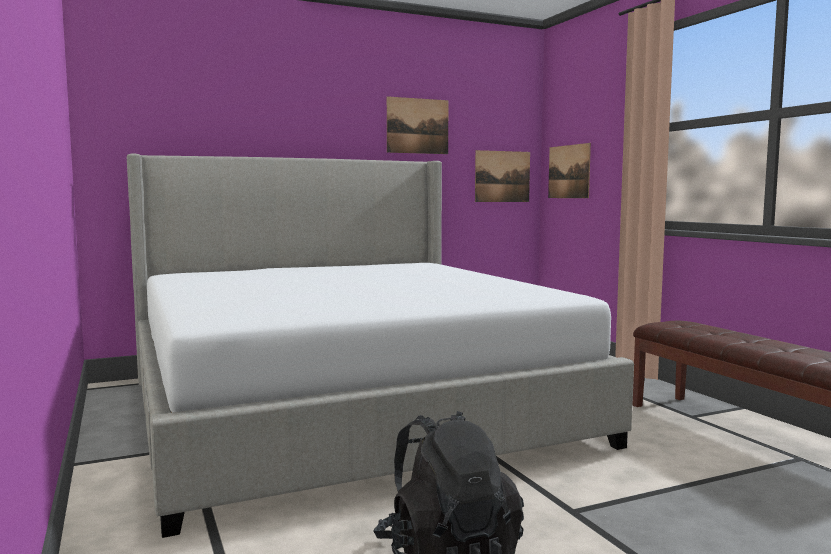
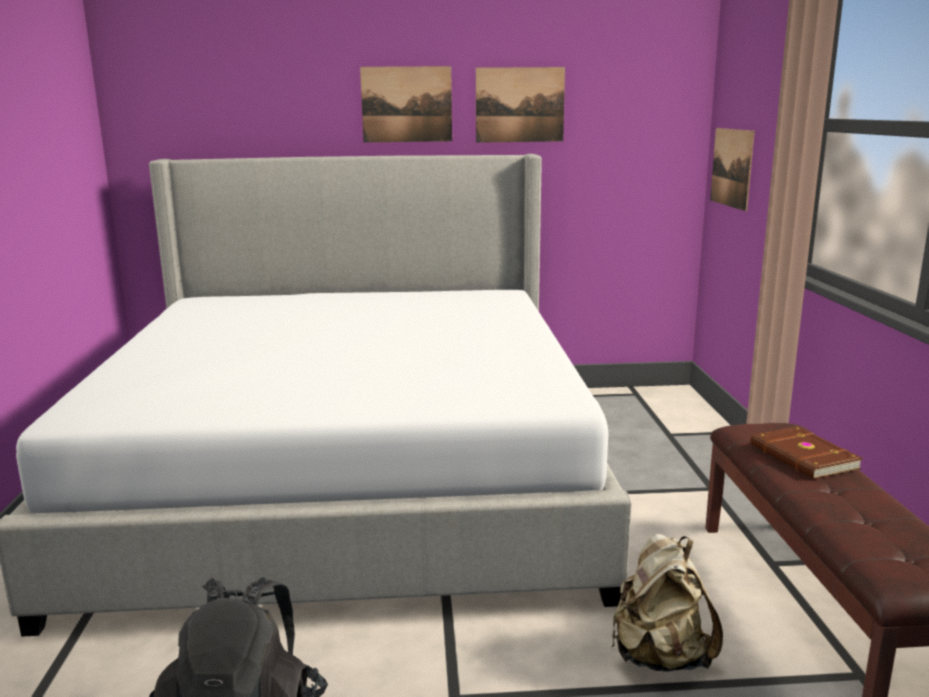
camera: 20 degrees right, 10 degrees up
picture [475,150,530,202] -> picture moved to [360,66,452,142]
none -> beige backpack [612,534,723,672]
none -> brown book [751,427,863,479]

